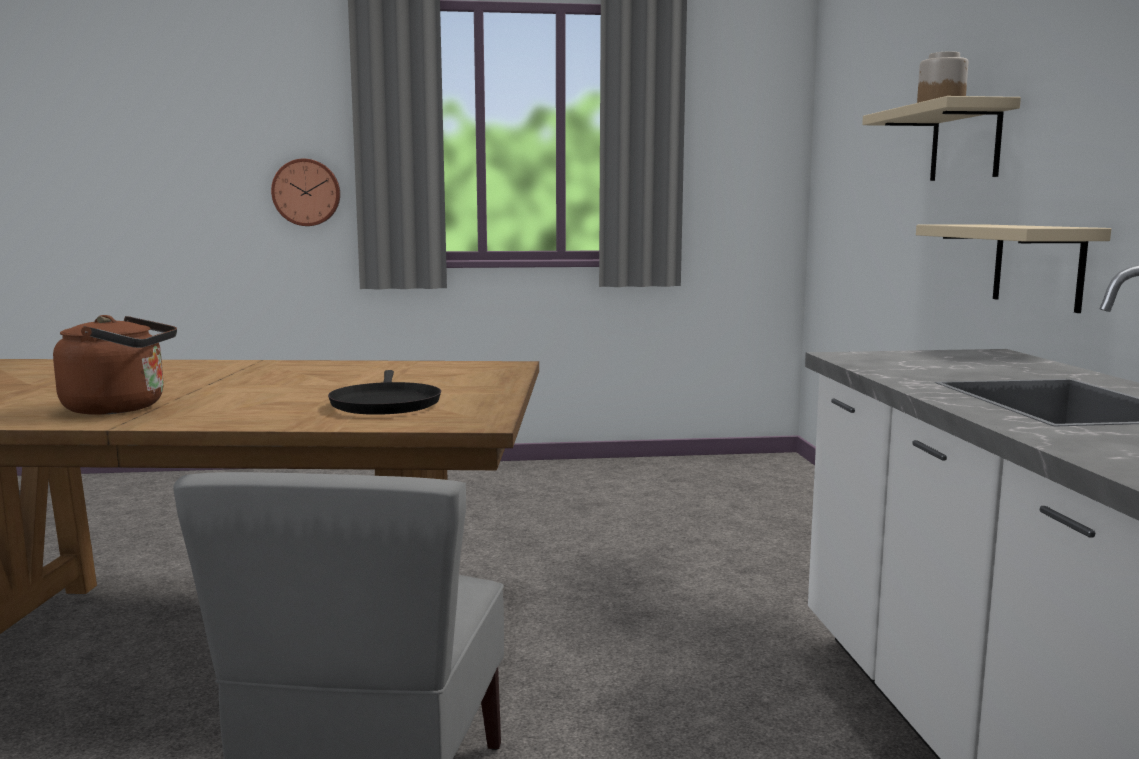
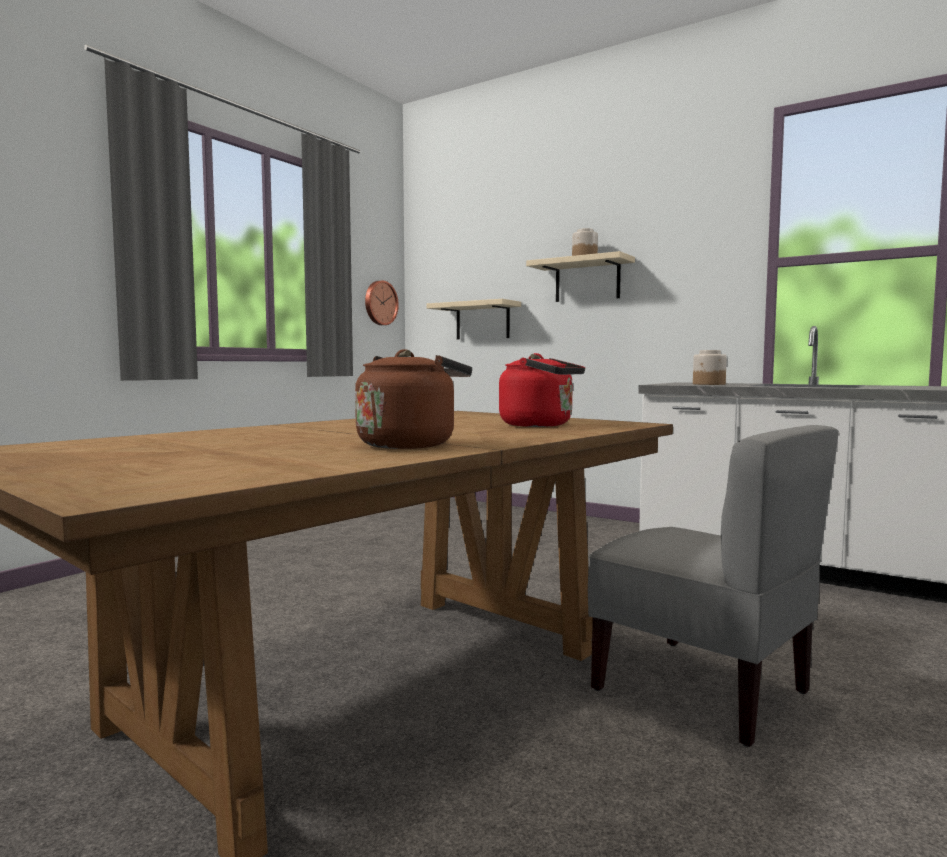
camera: 50 degrees left, 5 degrees down
wall clock [271,159,340,226] -> wall clock moved to [365,280,399,325]
black frying pan [328,370,441,415] -> red kettle [499,353,585,427]
beige shelf [916,224,1111,313] -> beige shelf moved to [426,299,521,339]
none -> jar [693,350,727,385]

